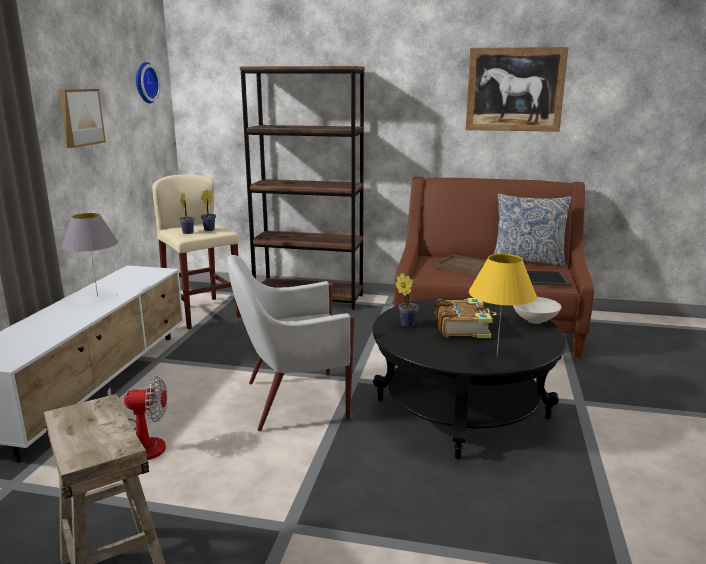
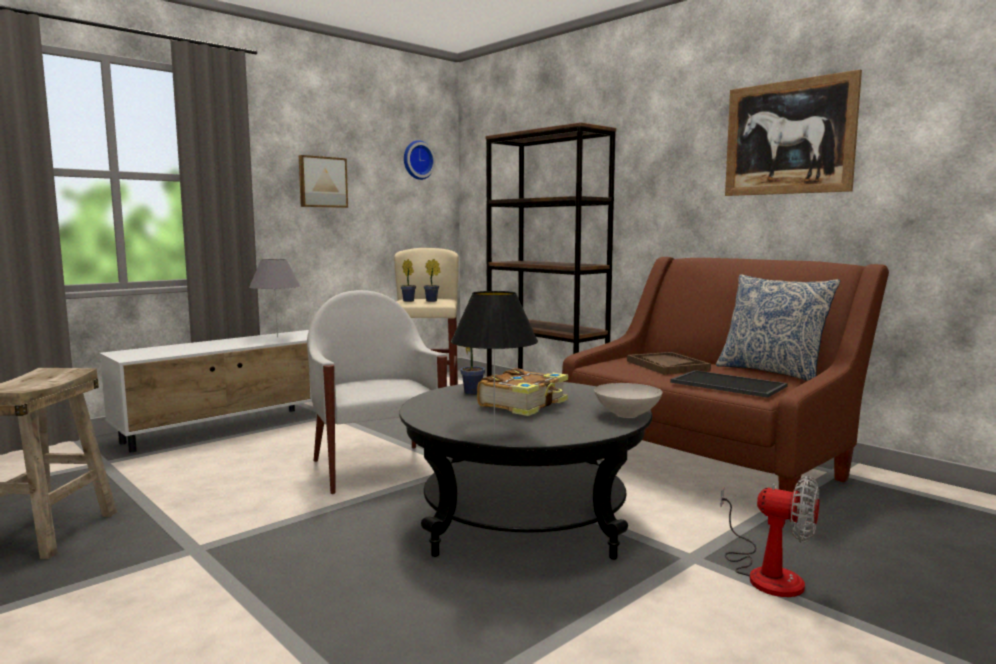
camera: 35 degrees right, 10 degrees down
fan [107,376,167,460] -> fan moved to [720,476,819,597]
white armchair [228,255,355,431] -> white armchair turned 45 degrees clockwise [307,290,447,494]
yellow table lamp [469,254,537,356] -> black table lamp [450,291,538,430]

